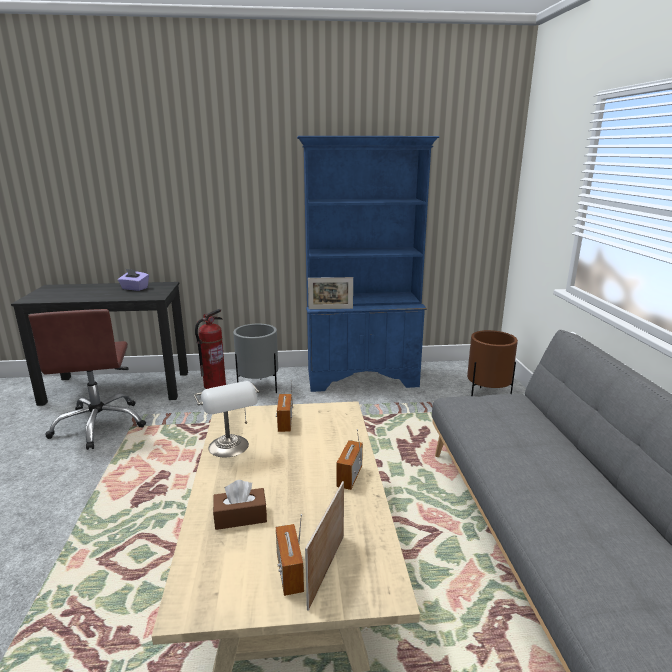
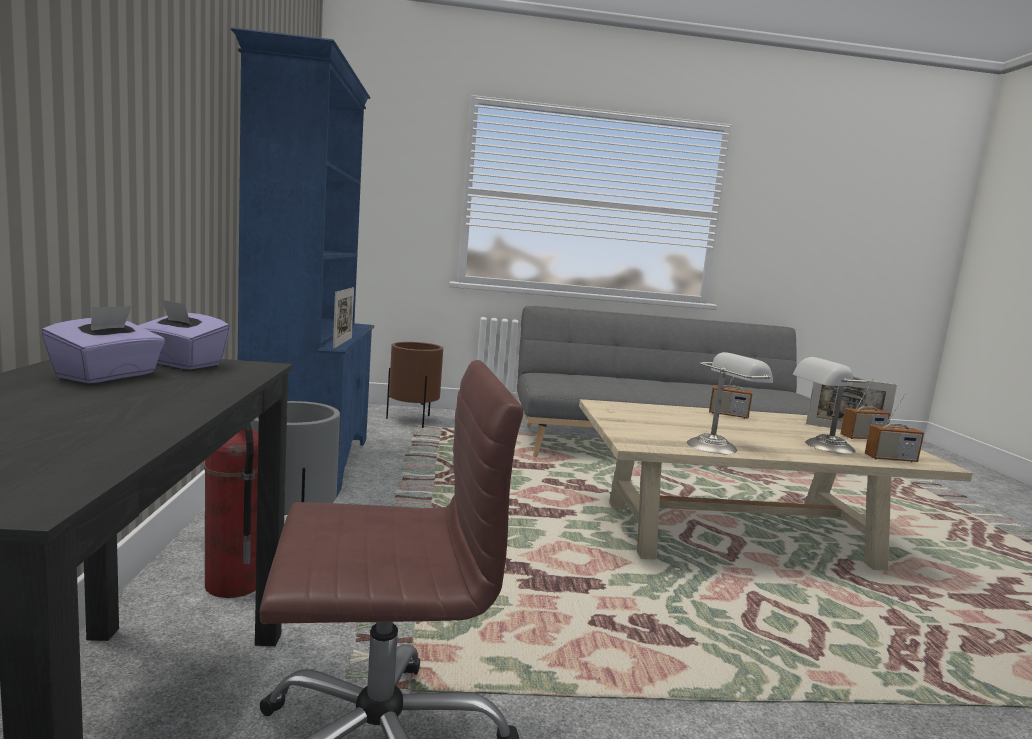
camera: 90 degrees left, 10 degrees down
brown tissue box [213,480,267,530] -> white table lamp [793,357,867,454]
radio [276,385,293,432] -> radio moved to [865,393,924,462]
none -> purple tissue box [138,299,230,369]

